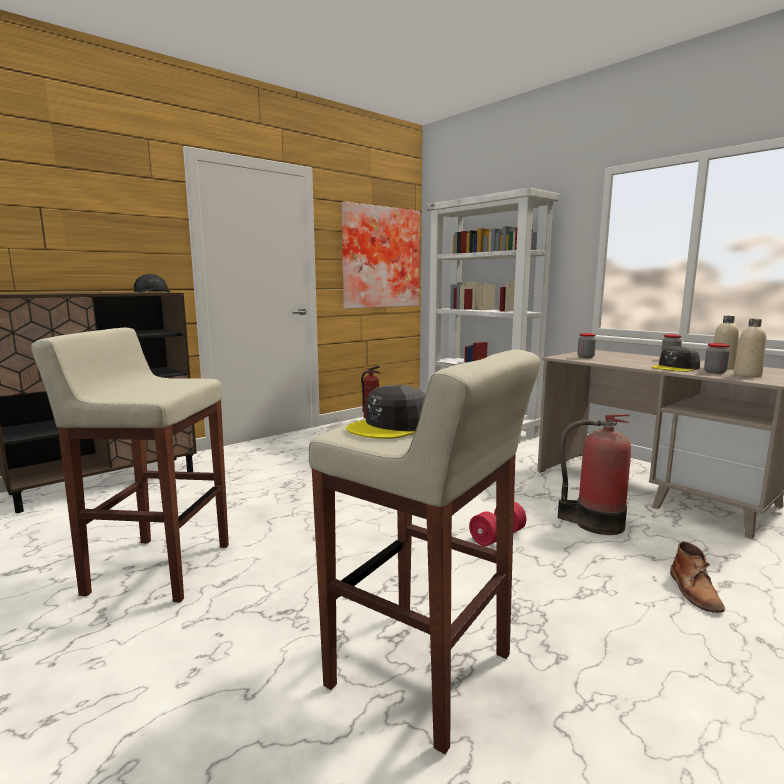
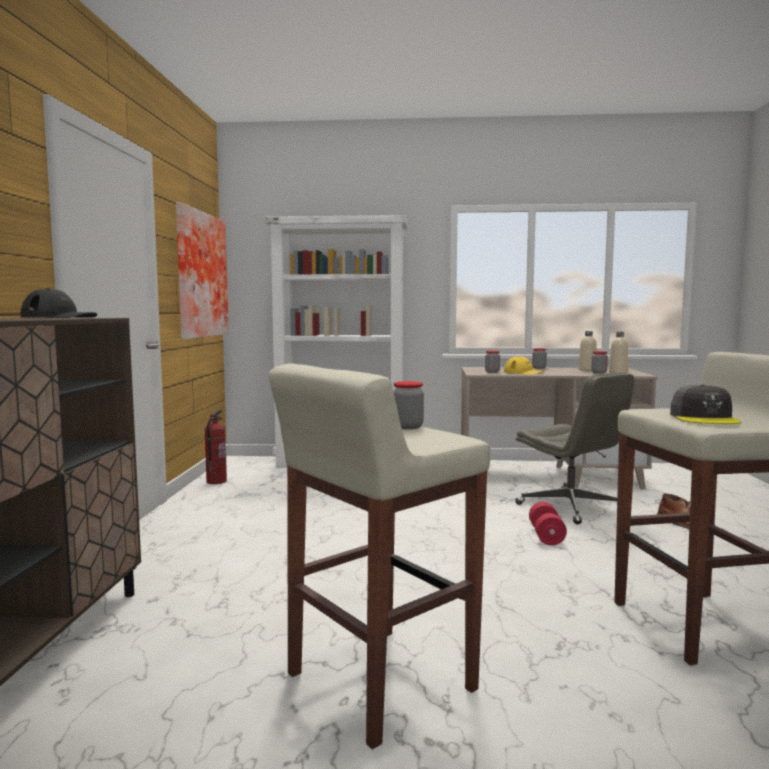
camera: 45 degrees left, 5 degrees down
fire extinguisher [558,414,631,535] -> grey office chair [515,372,634,525]
grey cap [652,346,700,372] -> none
none -> jar [393,381,424,429]
none -> yellow cap [504,356,544,375]

